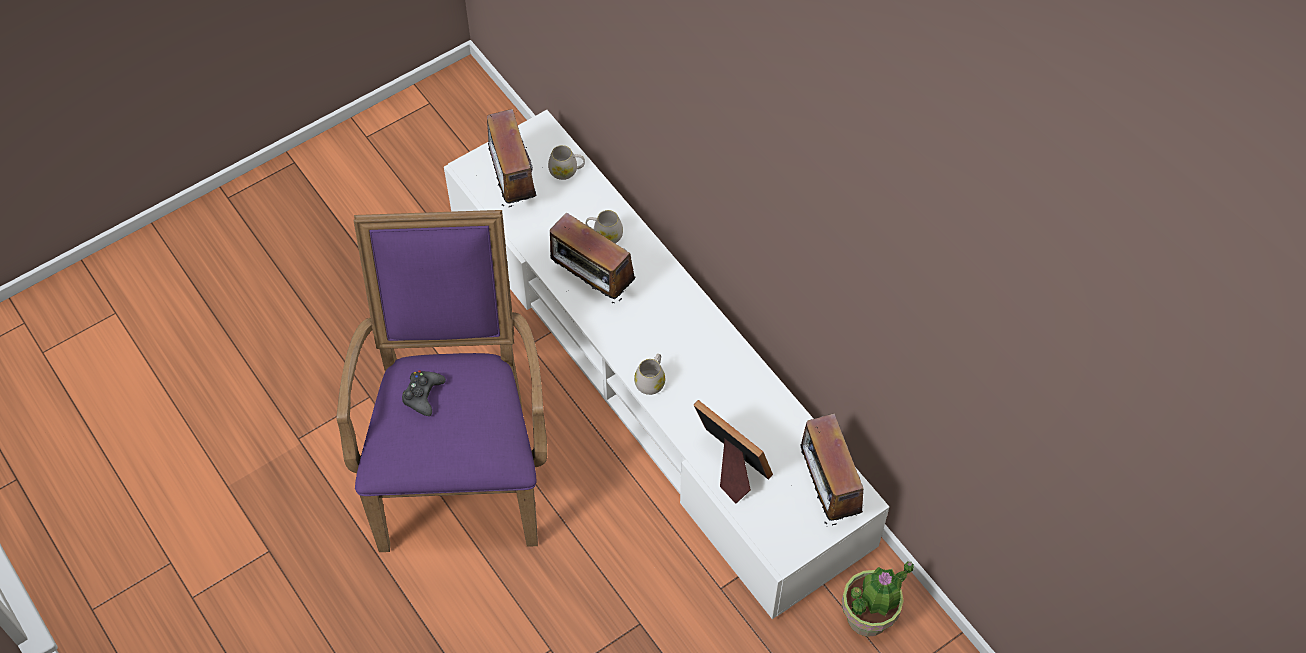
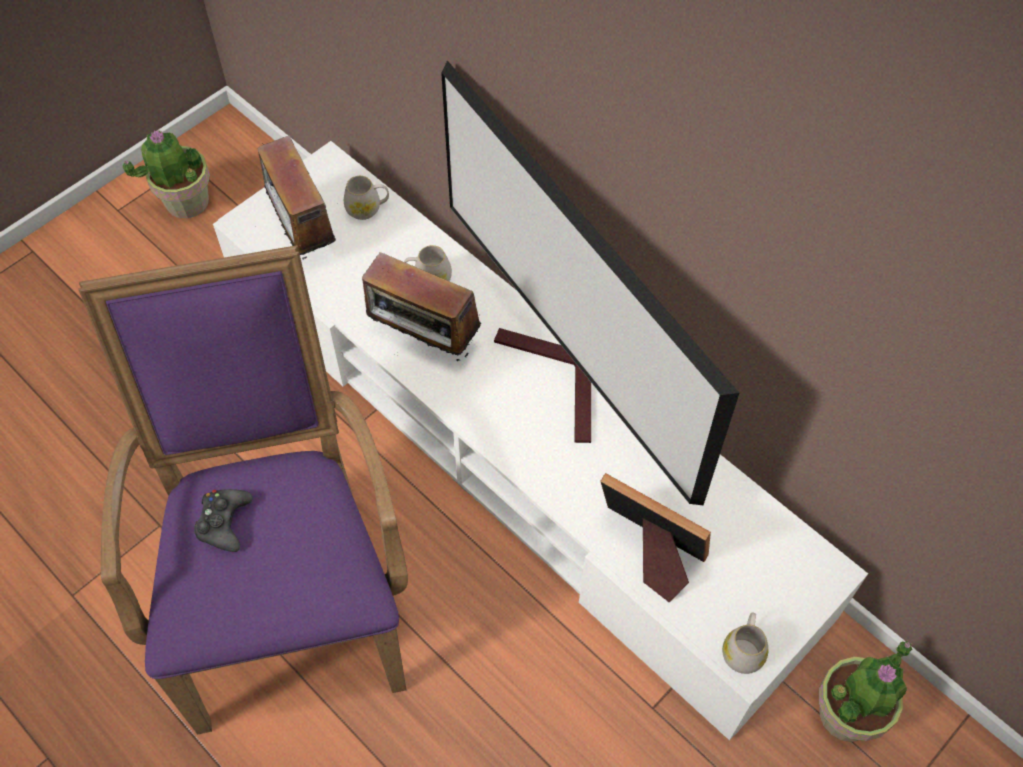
camera: 10 degrees left, 0 degrees up
white mug [634,354,665,395] -> white mug moved to [722,612,768,674]
radio [794,414,864,525] -> none
none -> potted plant [122,130,210,218]
none -> television [441,60,739,505]

